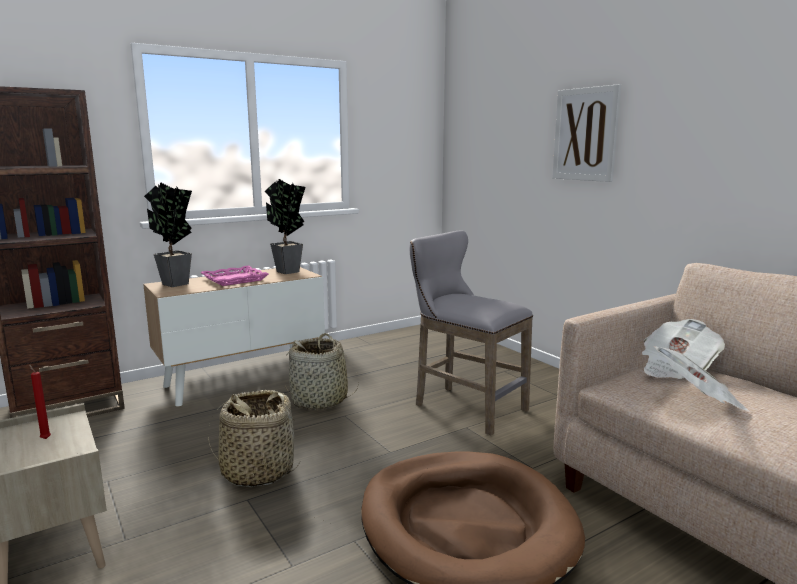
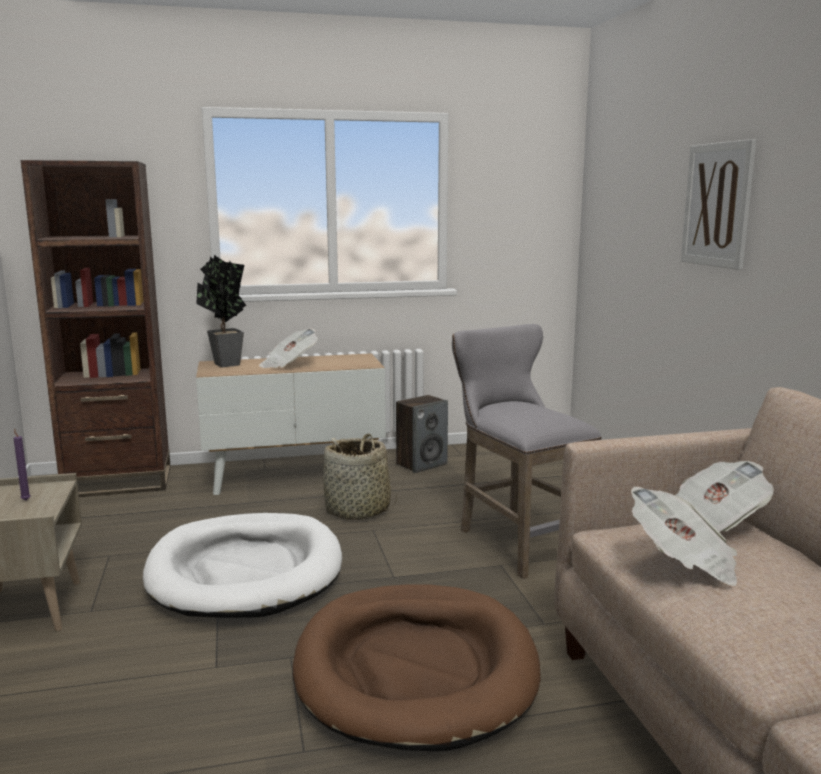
camera: 20 degrees right, 0 degrees up
red candle [29,364,51,439] -> purple candle [14,428,31,500]
pink tray [201,265,268,286] -> newspaper [259,328,318,368]
basket [208,390,301,487] -> white dog bed [143,513,342,618]
potted plant [265,179,306,274] -> none
none -> speaker [396,395,448,473]

